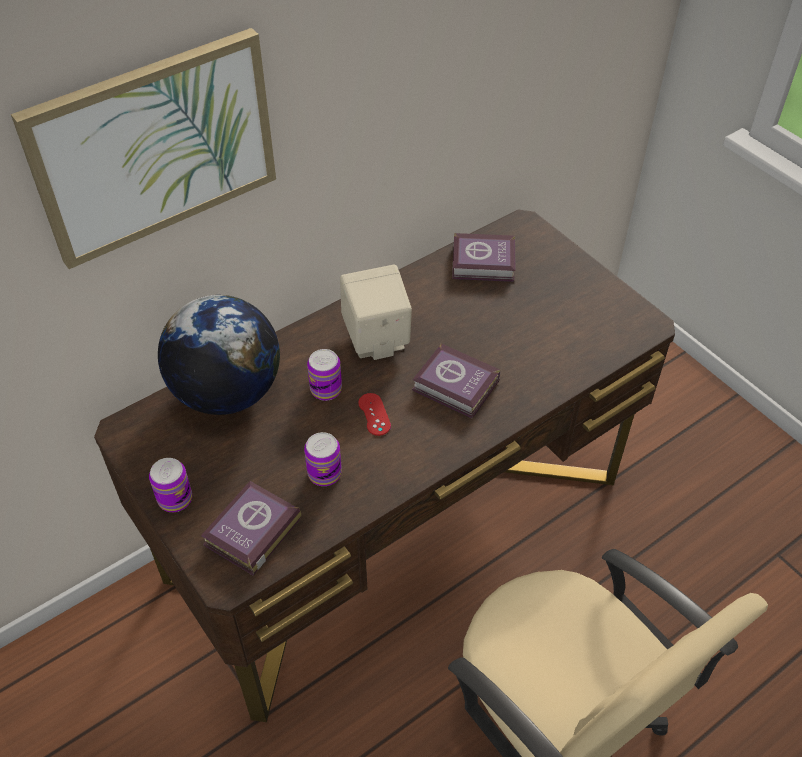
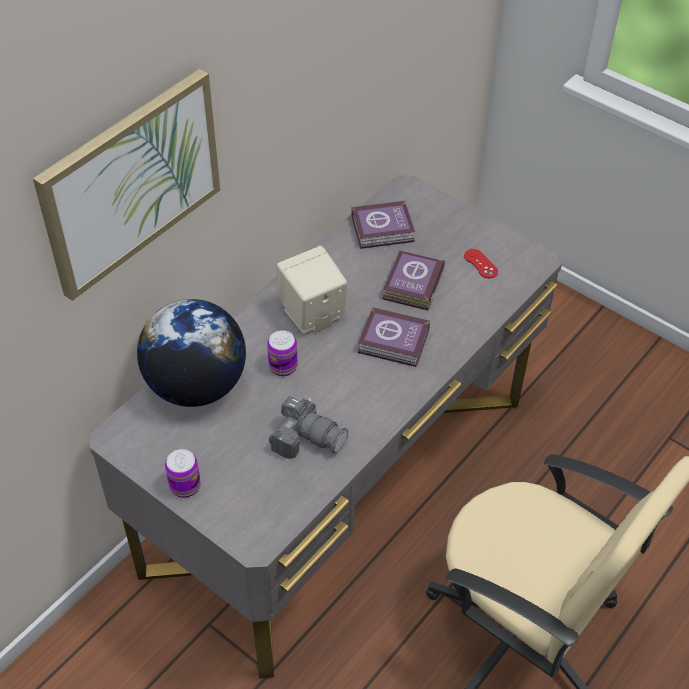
camera: 15 degrees left, 0 degrees up
brown desk [94,210,675,722] -> grey desk [90,175,562,679]
book [201,481,301,575] -> book moved to [383,251,445,310]
can [304,432,342,486] -> camera [269,396,348,459]
red game controller [358,393,391,436] -> red game controller moved to [464,249,498,278]

